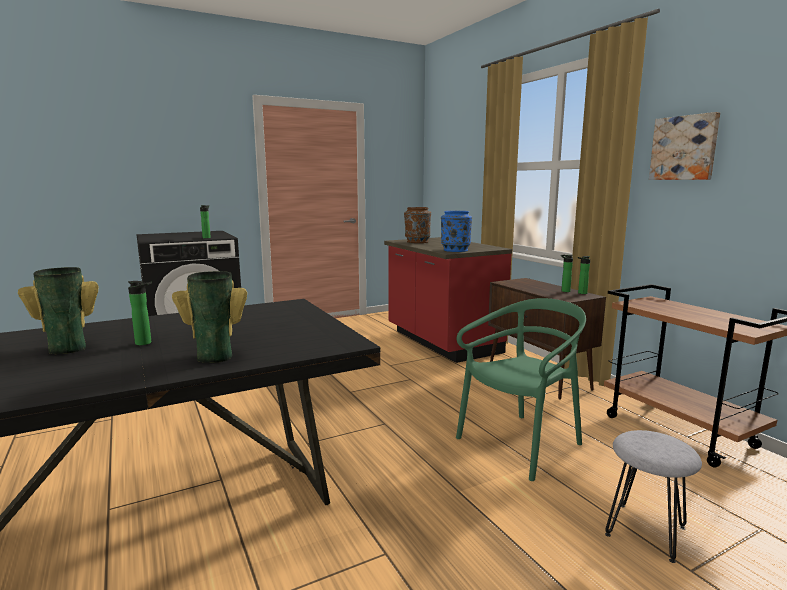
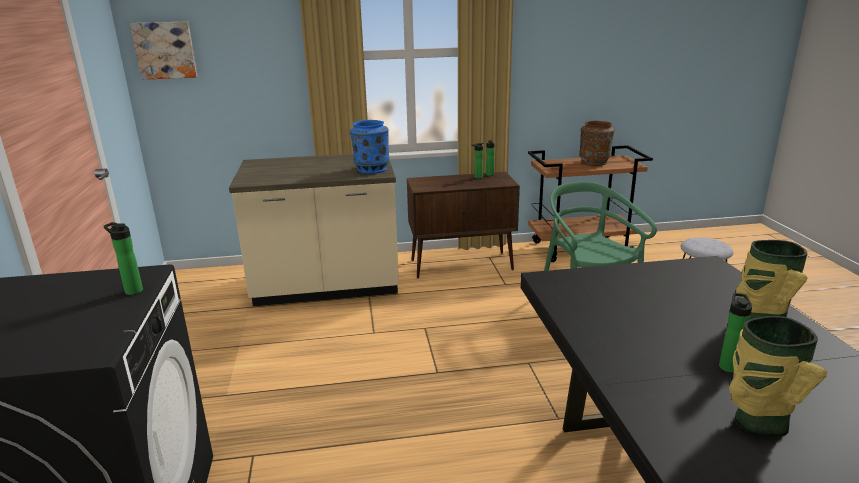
camera: 70 degrees left, 10 degrees up
red counter [384,237,512,363] -> beige counter [229,154,399,306]
brown vase [404,207,431,243] -> brown vase moved to [579,120,615,166]
picture [649,112,720,180] -> picture moved to [130,21,197,80]

